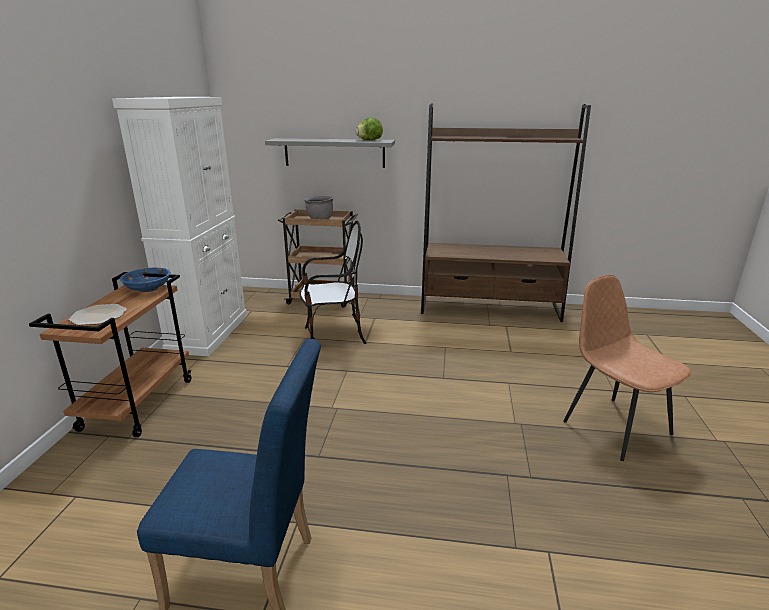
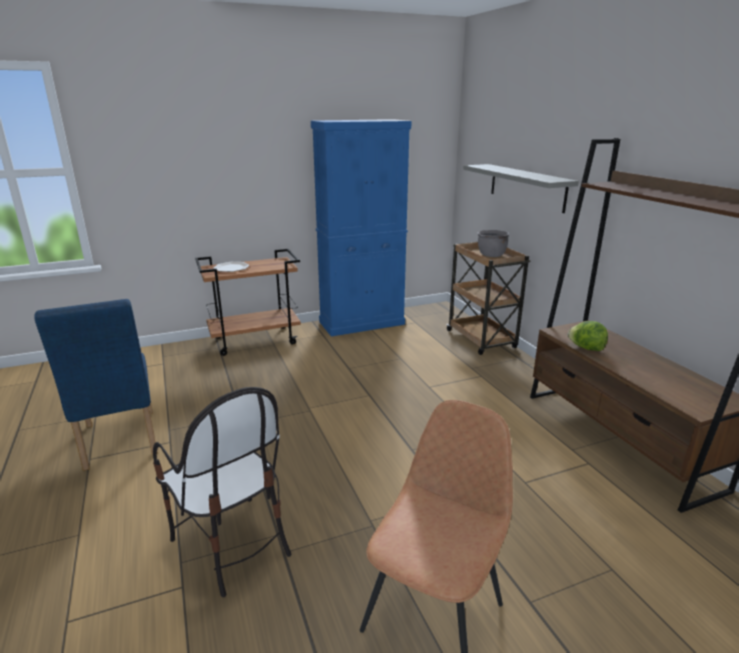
camera: 60 degrees right, 0 degrees up
white cabinet [112,97,247,356] -> blue cabinet [311,119,411,337]
blue bowl [120,268,171,292] -> none
chair [300,220,366,344] -> chair moved to [153,387,291,597]
lettuce [355,117,383,140] -> lettuce moved to [568,321,608,351]

